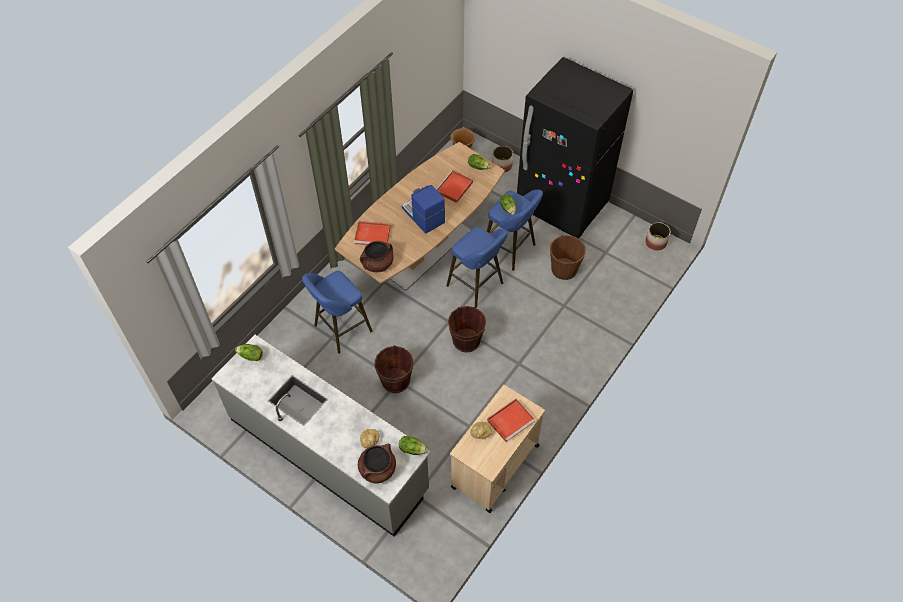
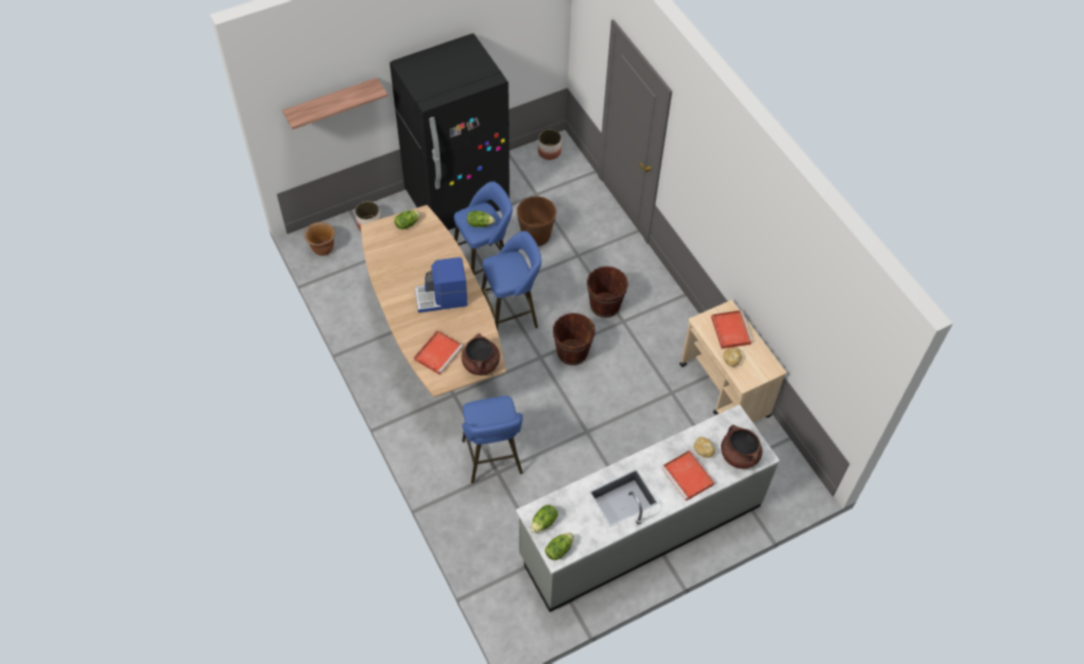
camera: 65 degrees left, 0 degrees up
brown bucket [374,345,413,393] -> brown bucket moved to [587,266,628,318]
lettuce [399,436,428,455] -> lettuce moved to [545,533,574,560]
red tray [436,170,473,203] -> red tray moved to [661,450,715,501]
none -> shelf [282,78,388,130]

